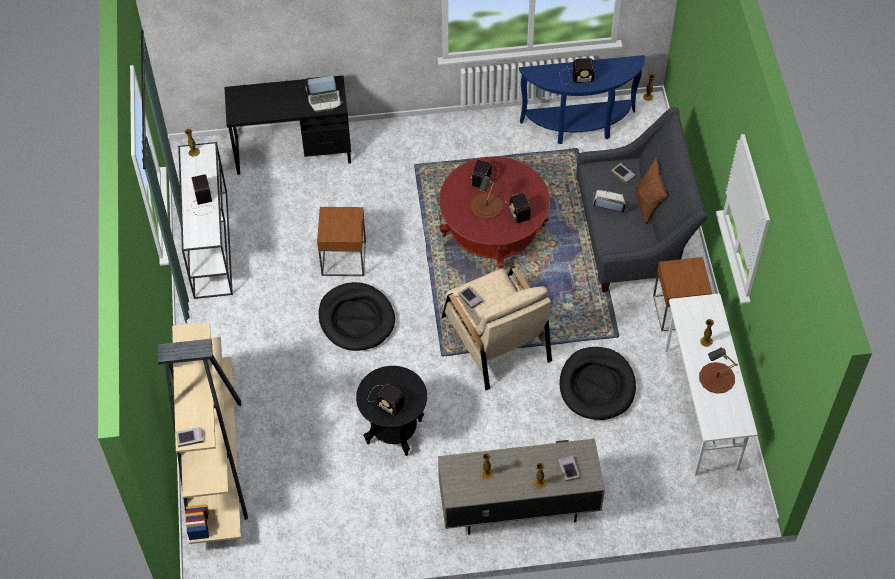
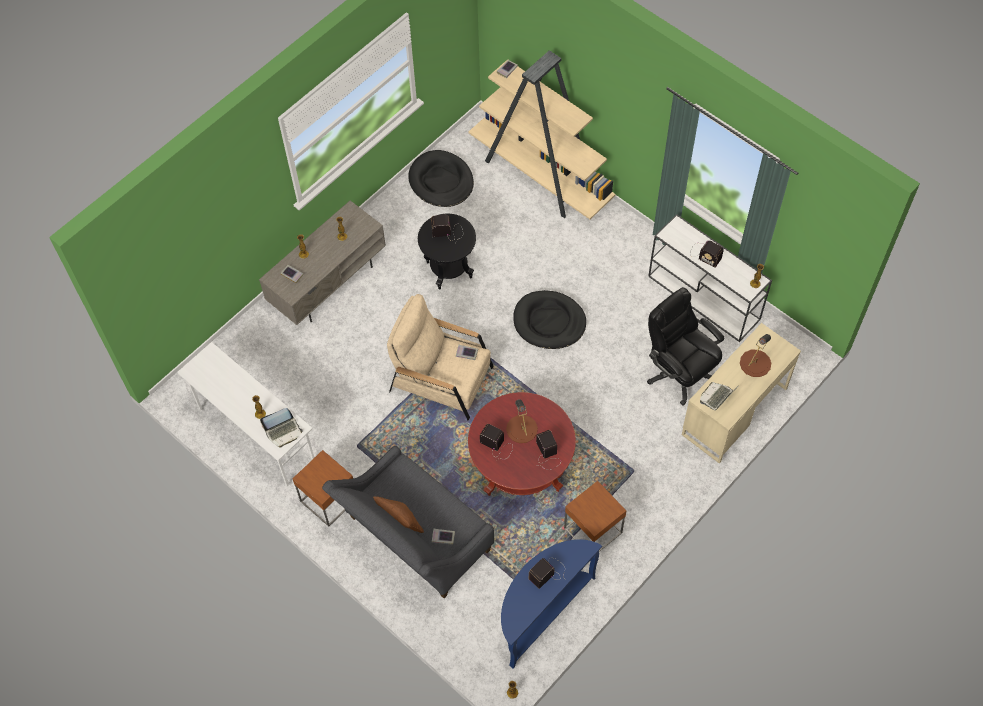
camera: 140 degrees right, 5 degrees up
black desk [224,76,351,175] -> beige desk [682,323,801,464]
brown side table [317,207,366,276] -> brown side table moved to [564,481,626,552]
black dog bed [560,347,636,420] -> black dog bed moved to [408,150,474,207]
laptop [593,190,626,213] -> laptop moved to [260,408,303,448]
brown table lamp [699,347,738,394] -> brown table lamp moved to [740,334,771,377]
none -> black office chair [647,287,724,406]

